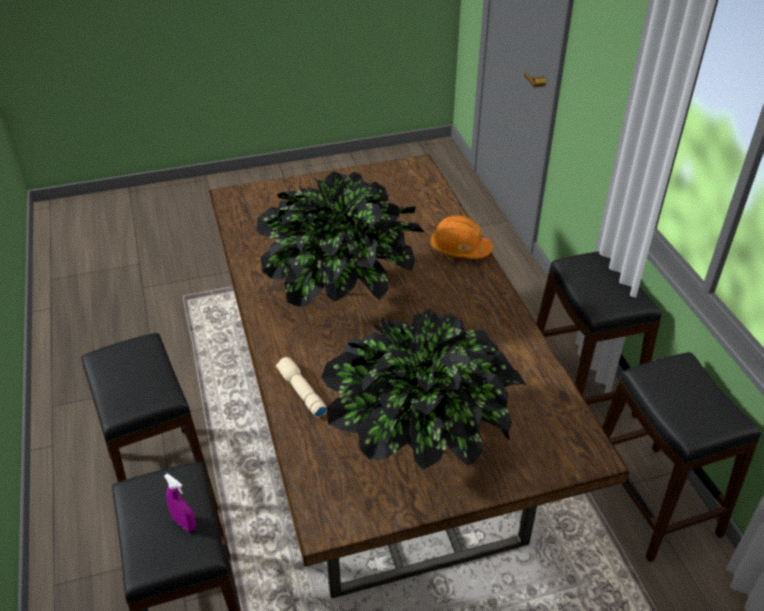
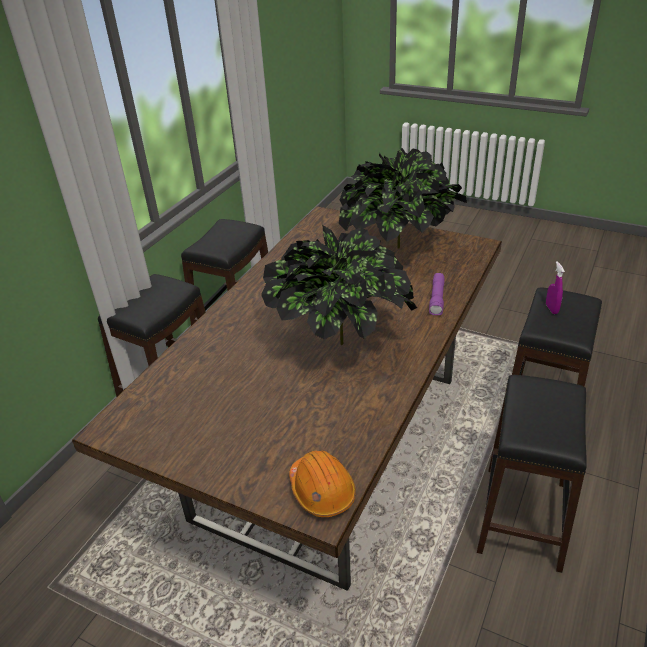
camera: 135 degrees left, 5 degrees down
beige flashlight [276,357,327,418] -> purple flashlight [429,273,445,315]
orange hard hat [430,216,493,259] -> orange hard hat moved to [289,451,356,517]

